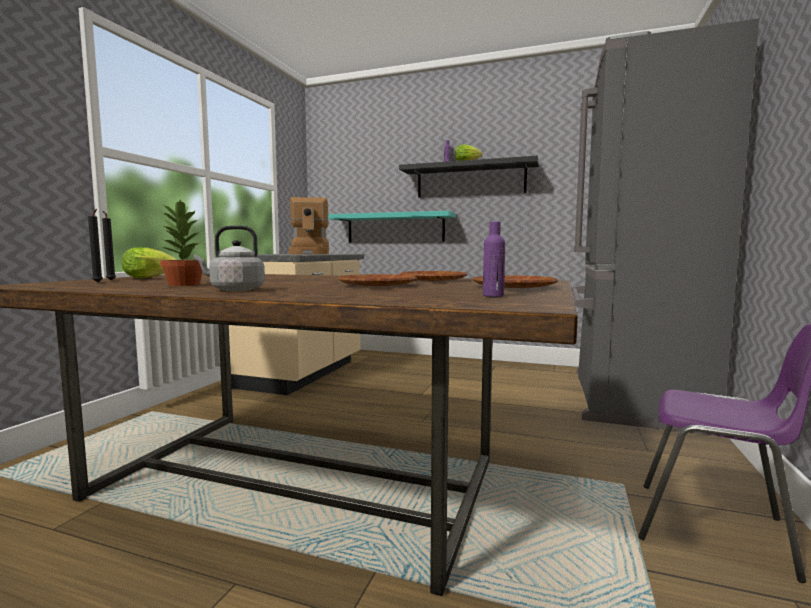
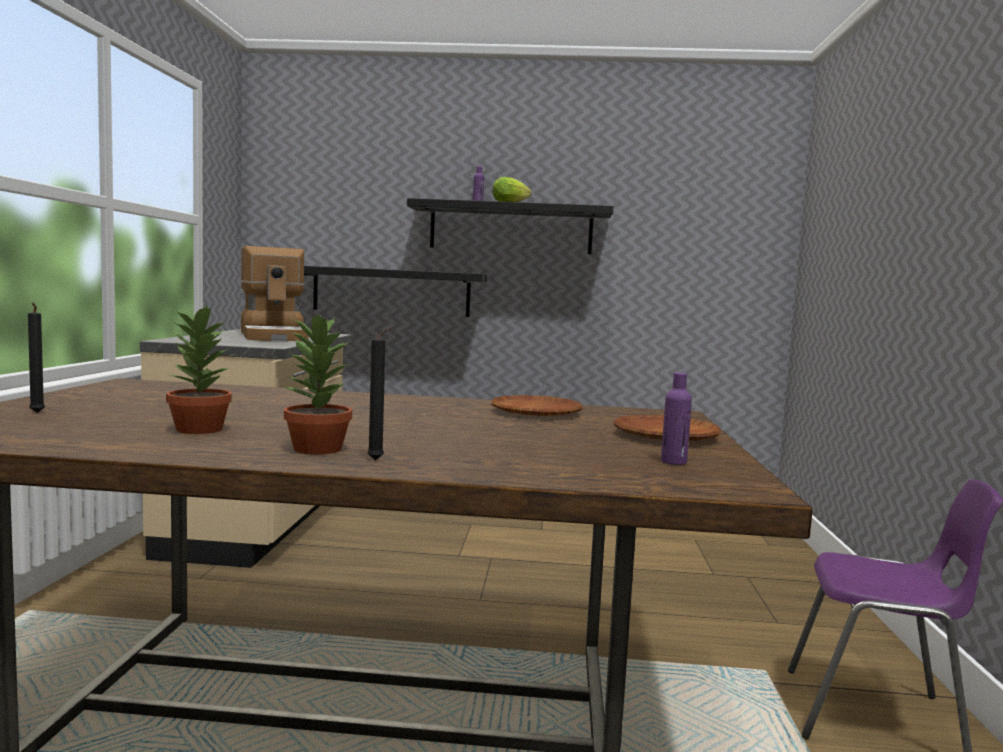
camera: 15 degrees left, 0 degrees up
black candle [88,209,103,282] -> black candle moved to [367,327,393,460]
lettuce [122,247,177,278] -> none
grey kettle [194,225,265,291] -> potted plant [282,314,352,455]
turquoise shelf [328,211,455,242] -> black shelf [304,266,487,317]
brown plate [339,274,417,286] -> none
grey fridge [571,19,759,436] -> none

